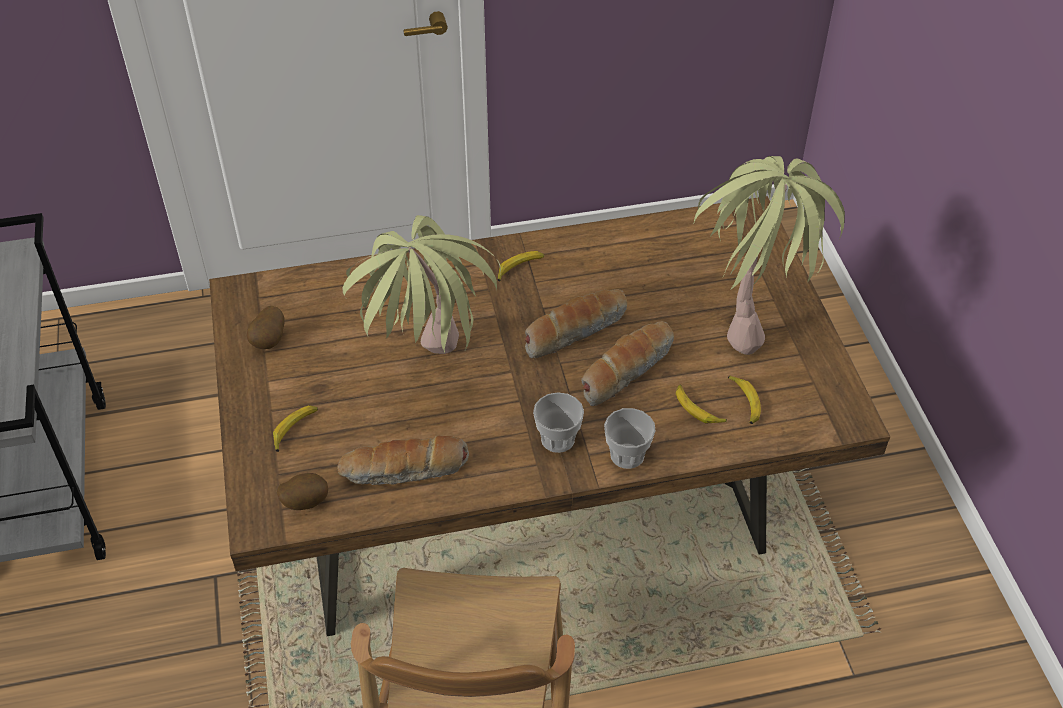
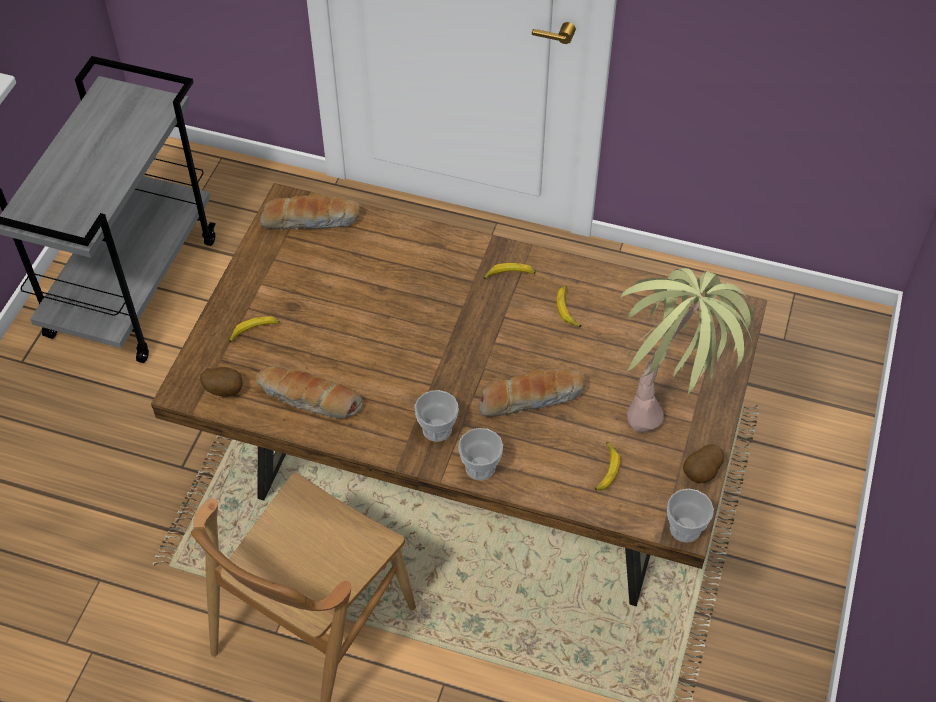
camera: 30 degrees right, 5 degrees up
potato [247,306,285,349] -> potato moved to [683,444,724,483]
potted plant [343,215,501,354] -> none
bread [525,289,627,358] -> bread moved to [260,194,360,230]
banana [676,385,727,424] -> banana moved to [557,286,581,327]
none -> cup [667,489,714,543]

